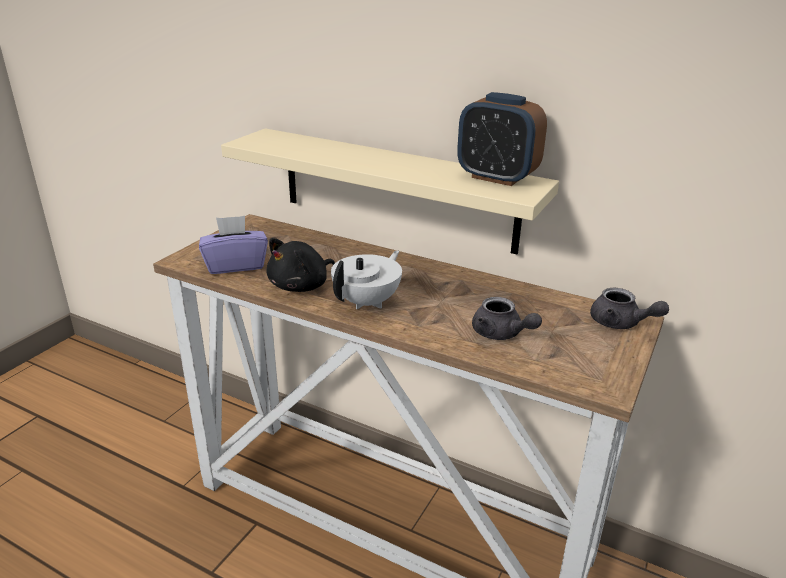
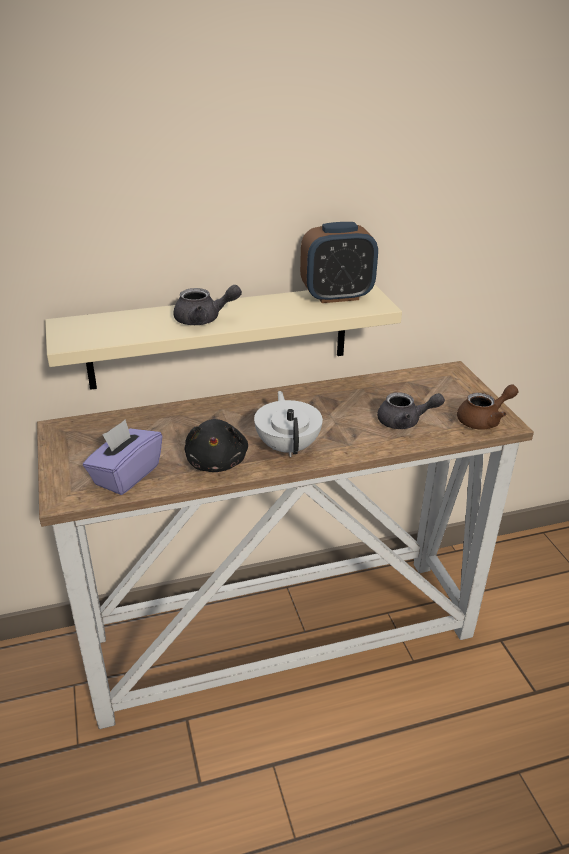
camera: 45 degrees left, 5 degrees up
grey teapot [590,288,669,329] -> grey teapot moved to [173,285,242,325]
none -> brown teapot [457,384,518,429]

